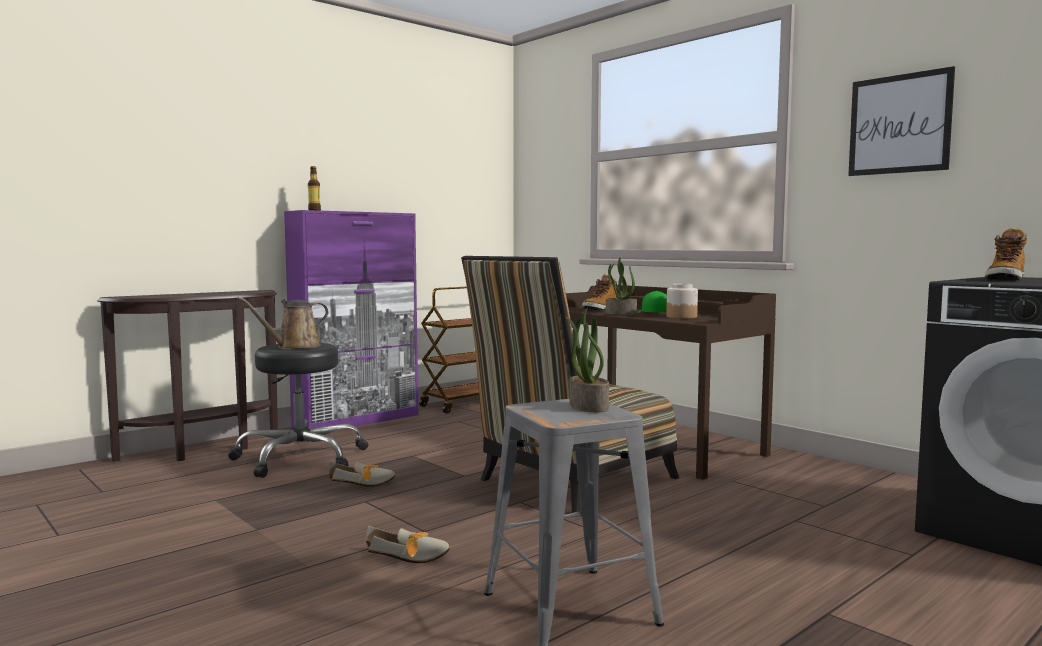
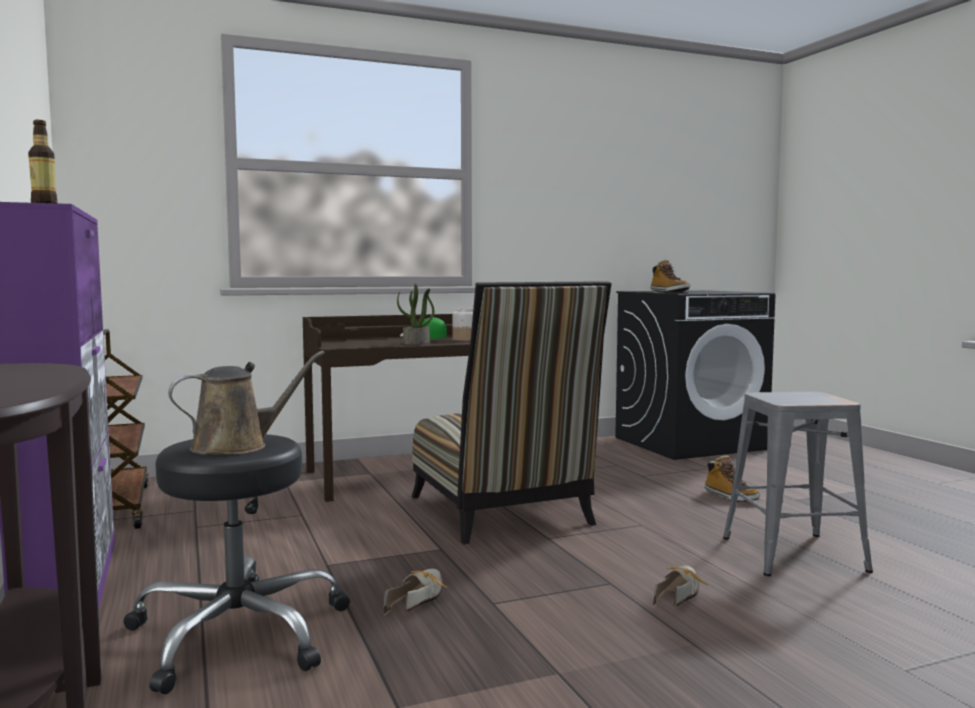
camera: 70 degrees left, 0 degrees up
brown watering can [237,297,329,349] -> brown watering can turned 105 degrees counterclockwise [168,351,325,455]
potted plant [566,307,609,412] -> none
boot [582,274,617,310] -> boot moved to [705,455,760,502]
picture [848,66,955,176] -> none

